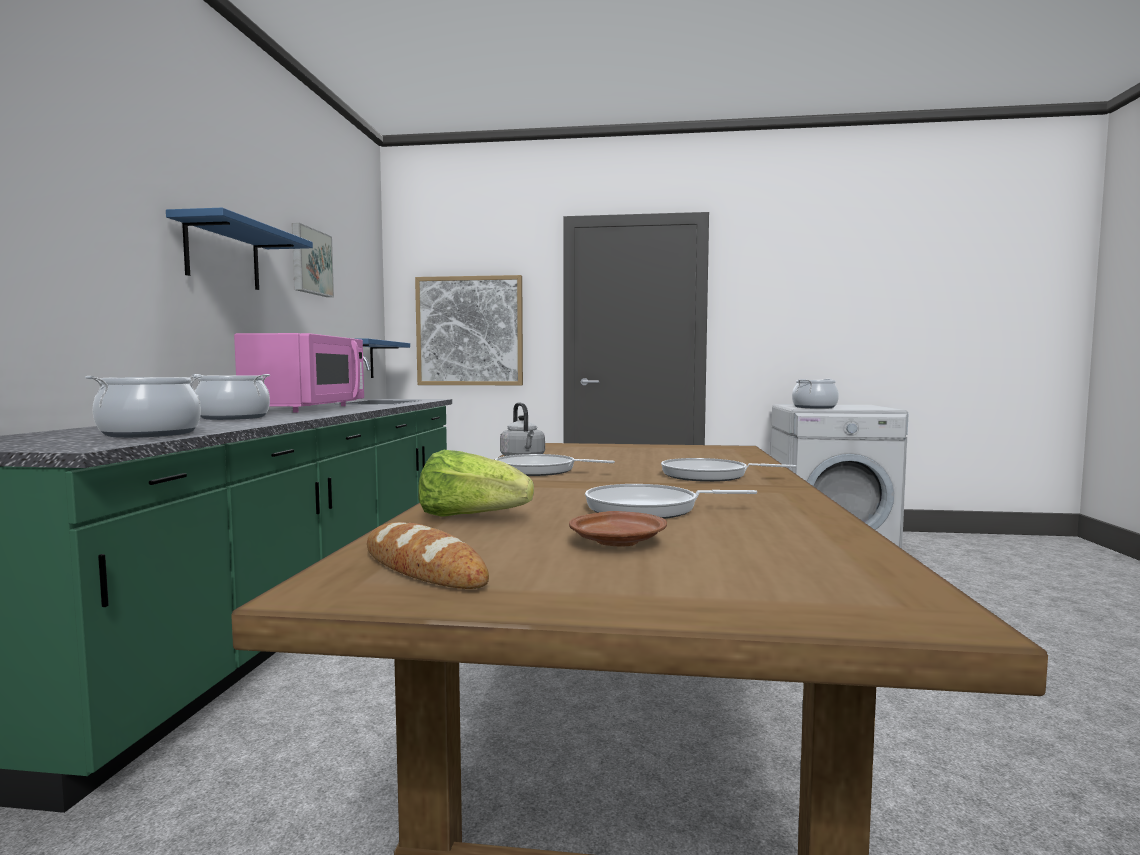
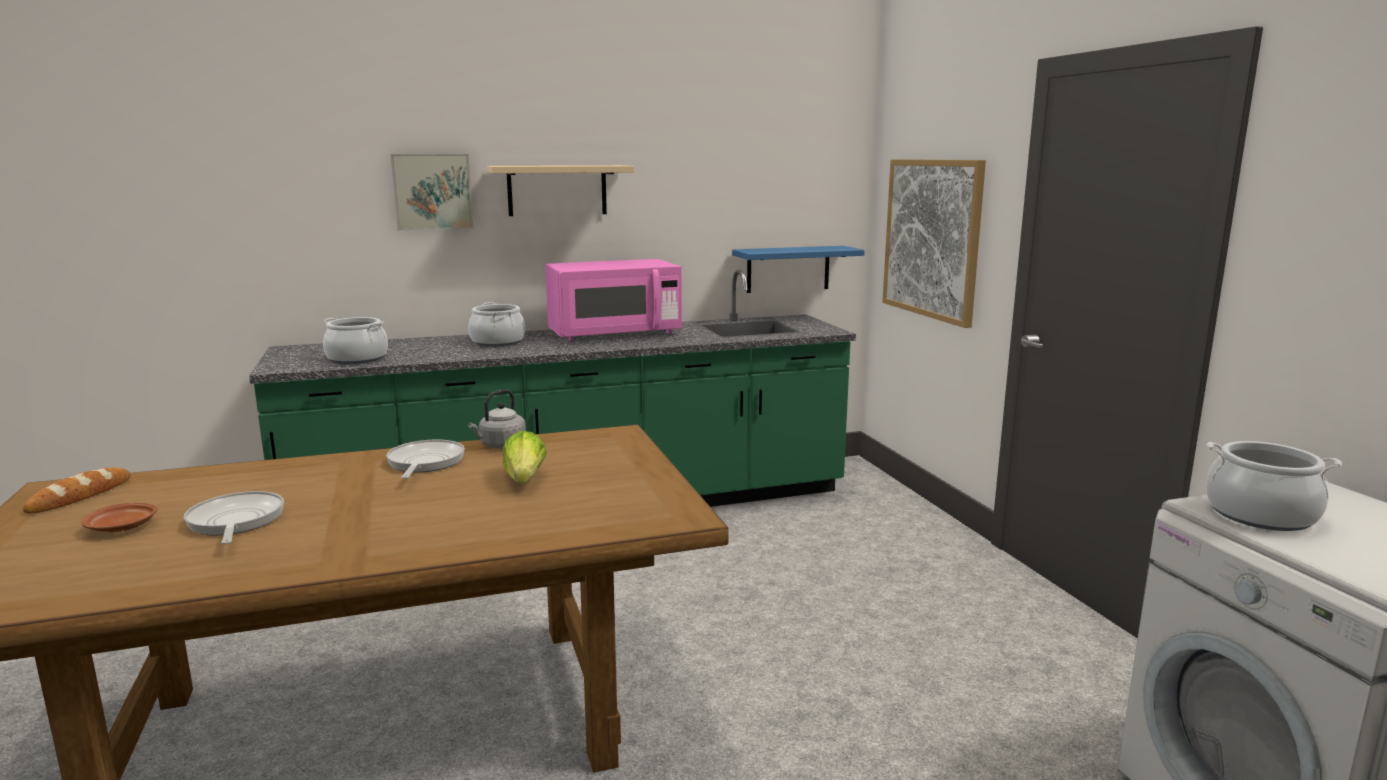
camera: 65 degrees right, 10 degrees up
blue shelf [166,208,313,290] -> beige shelf [487,165,634,216]
picture [292,223,334,297] -> picture moved to [391,154,473,231]
lettuce [418,450,534,517] -> lettuce moved to [503,431,547,483]
frying pan [661,458,797,482] -> none

